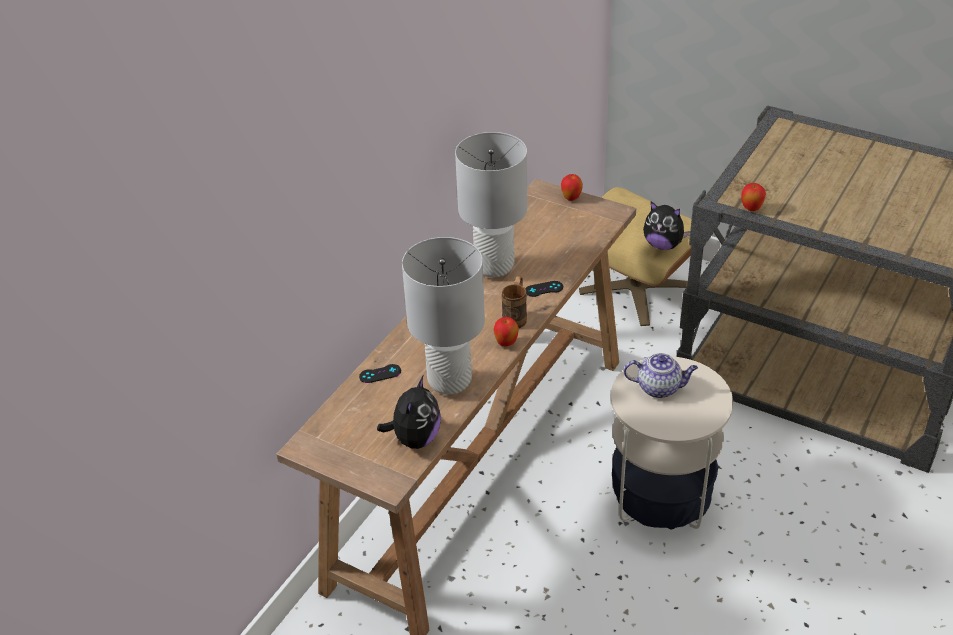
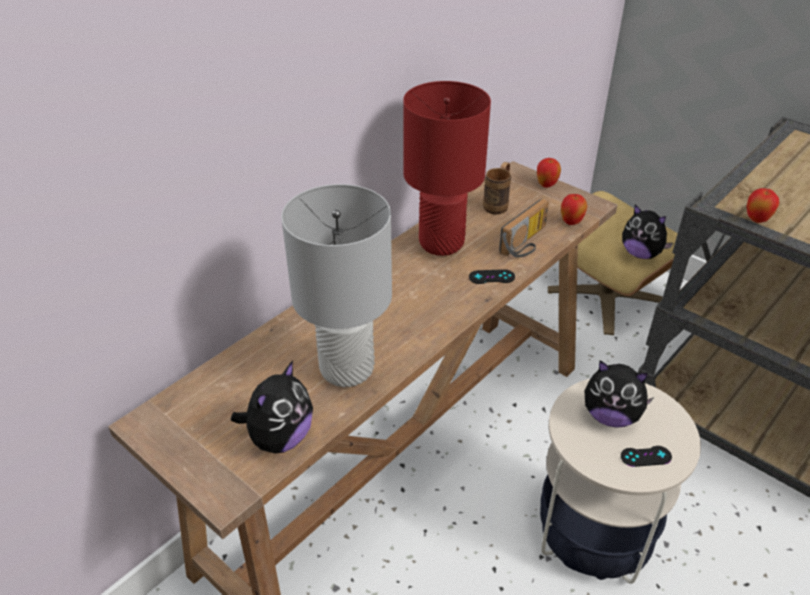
camera: 10 degrees right, 0 degrees up
black game controller [359,364,401,383] -> black game controller moved to [621,446,672,467]
grey table lamp [455,132,527,277] -> red table lamp [403,81,491,256]
apple [494,317,519,347] -> apple moved to [561,194,587,225]
brown mug [502,276,527,328] -> brown mug moved to [483,162,511,215]
teapot [623,353,698,398] -> plush toy [585,361,654,428]
none -> radio [499,199,549,258]

